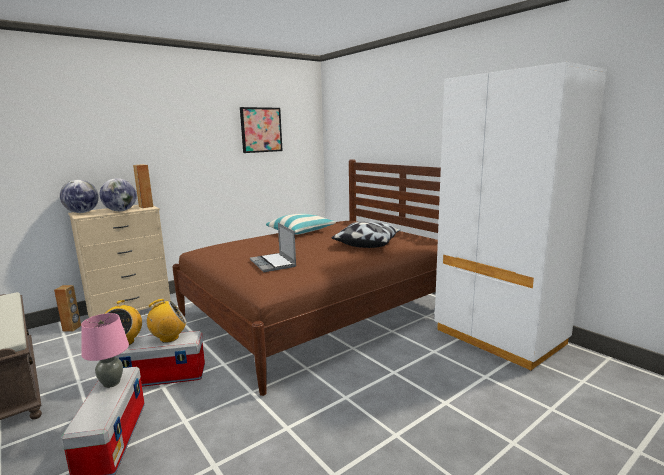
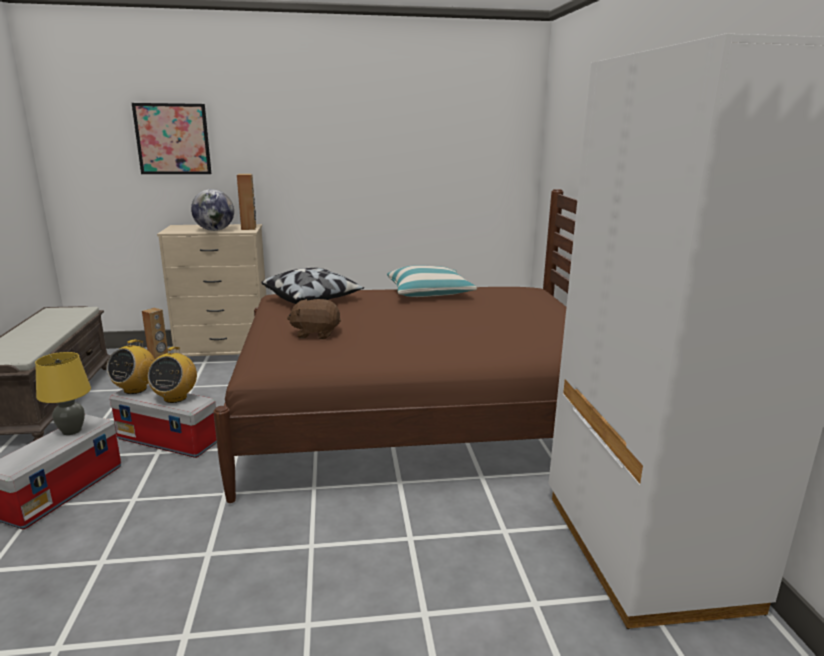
camera: 30 degrees right, 5 degrees up
globe [60,180,99,213] -> none
pink table lamp [81,313,129,388] -> yellow table lamp [35,352,91,435]
radio [147,299,187,343] -> radio turned 90 degrees clockwise [148,347,197,403]
picture [240,107,283,153] -> picture moved to [132,103,211,174]
laptop [250,223,297,272] -> brown plush toy [287,299,341,339]
pillow [332,222,400,248] -> pillow moved to [261,267,364,304]

